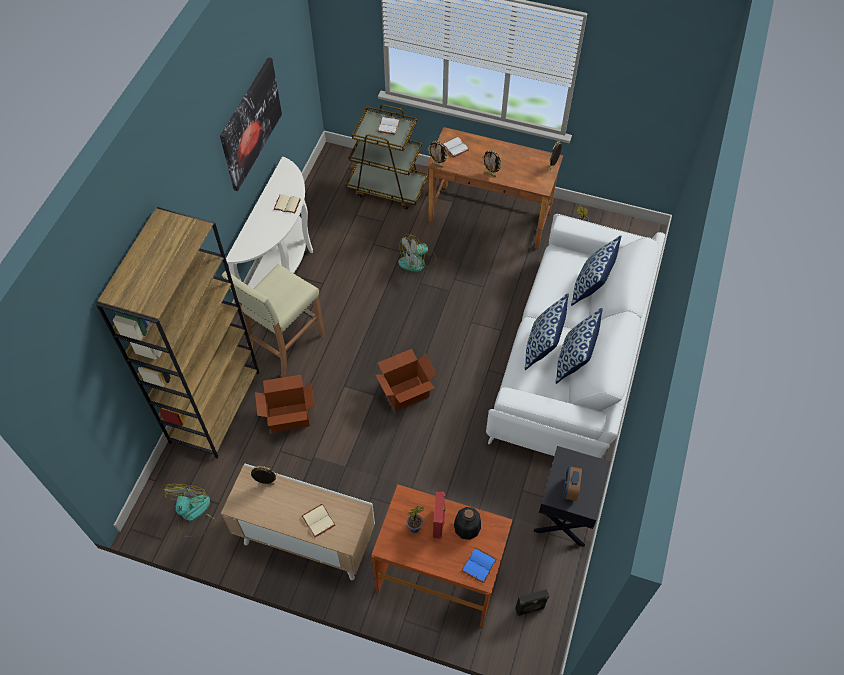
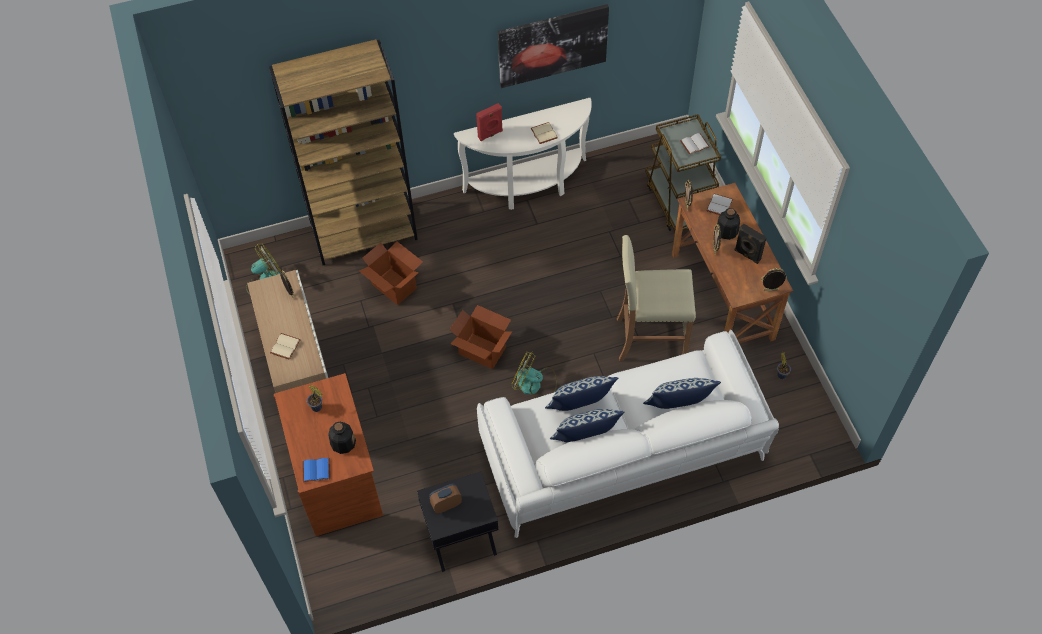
camera: 55 degrees right, 0 degrees up
beige stool [222,264,325,377] -> beige stool moved to [617,235,696,361]
fan [398,234,436,272] -> fan moved to [511,351,557,398]
red speaker [433,492,445,539] -> red speaker moved to [476,103,503,141]
black speaker [515,589,550,616] -> black speaker moved to [735,223,767,264]
none -> bottle [717,208,740,240]

